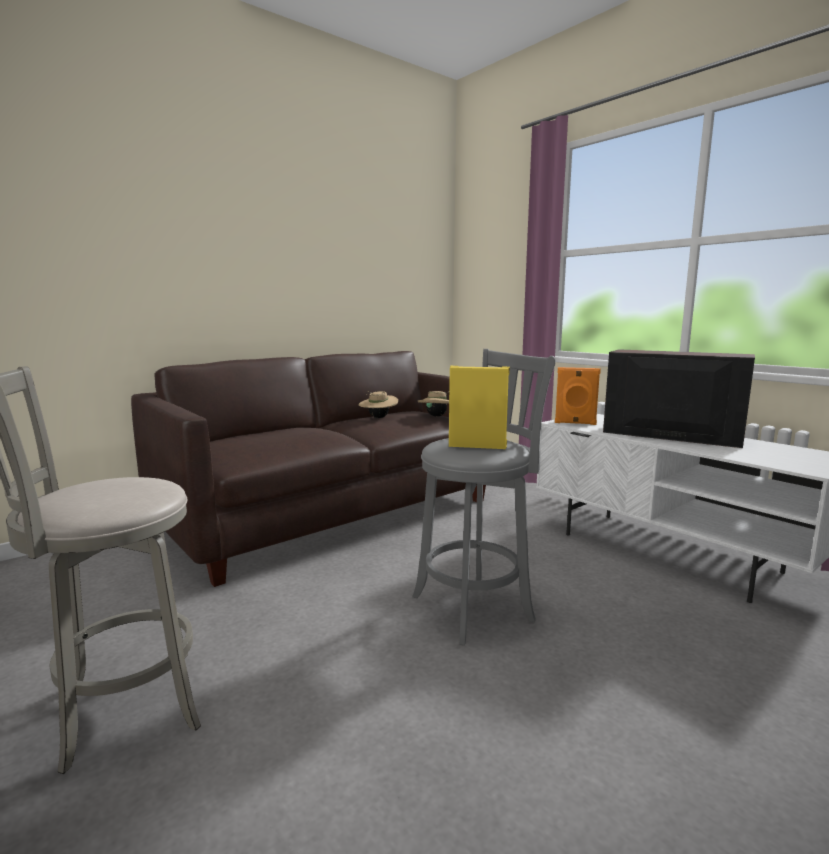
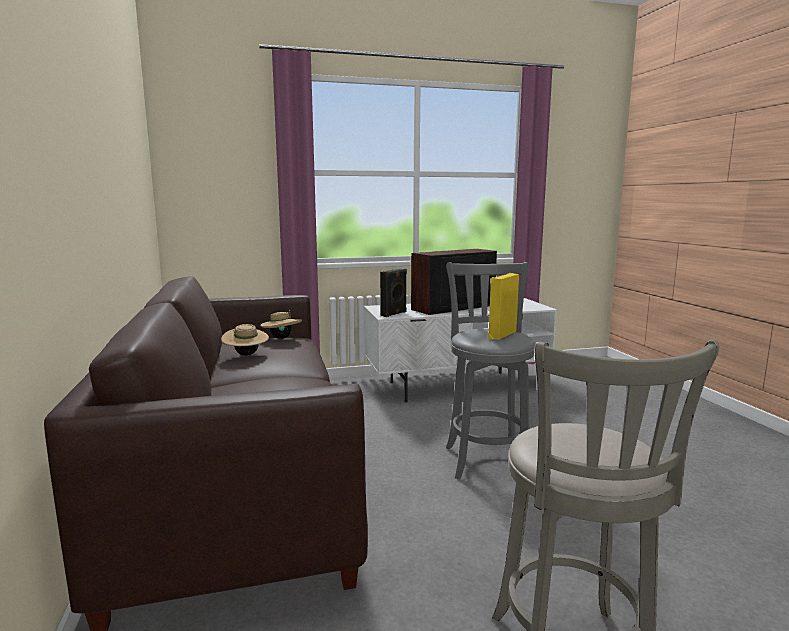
camera: 65 degrees left, 0 degrees up
orange speaker [555,367,601,425] -> black speaker [380,269,407,317]

